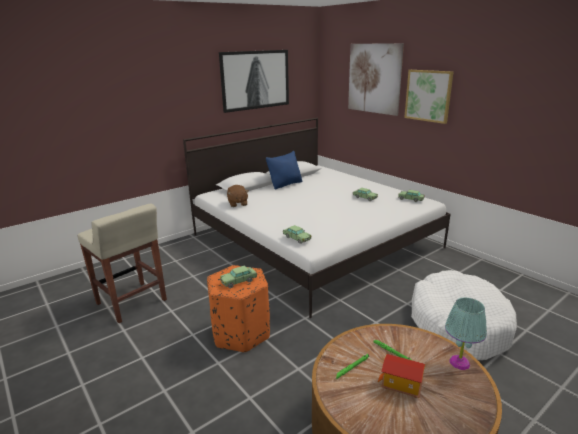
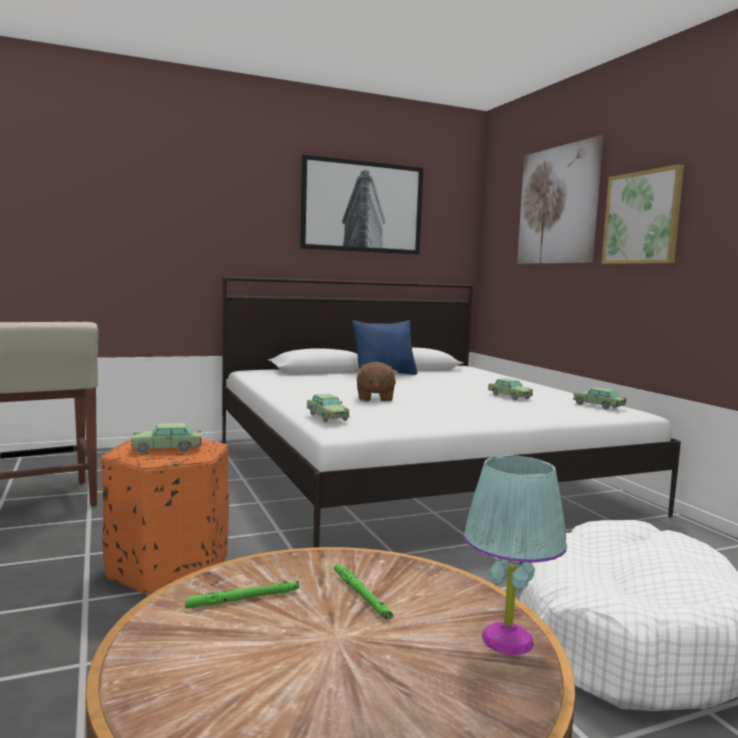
camera: 15 degrees right, 15 degrees down
brown plush toy [227,185,249,207] -> brown plush toy moved to [355,362,398,401]
toy house [378,354,425,398] -> none

